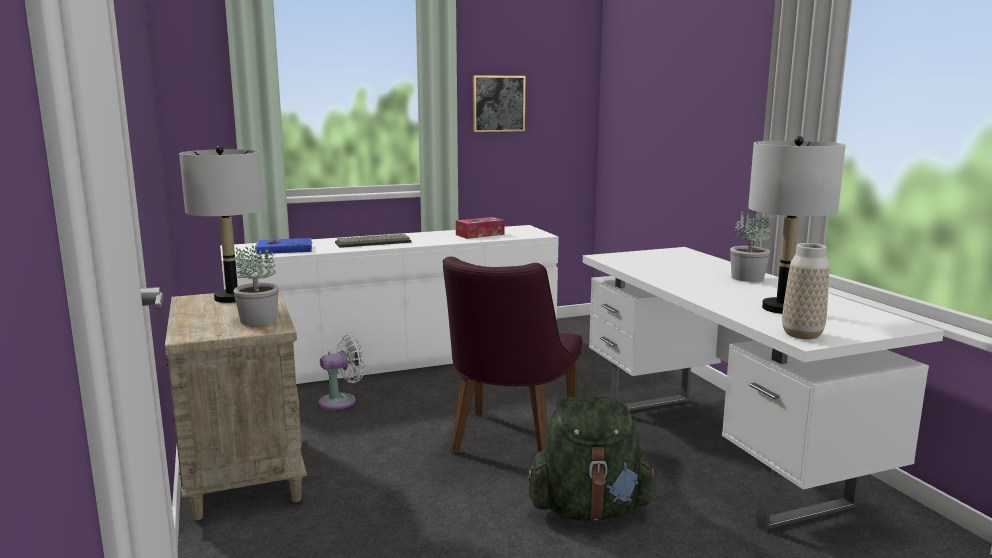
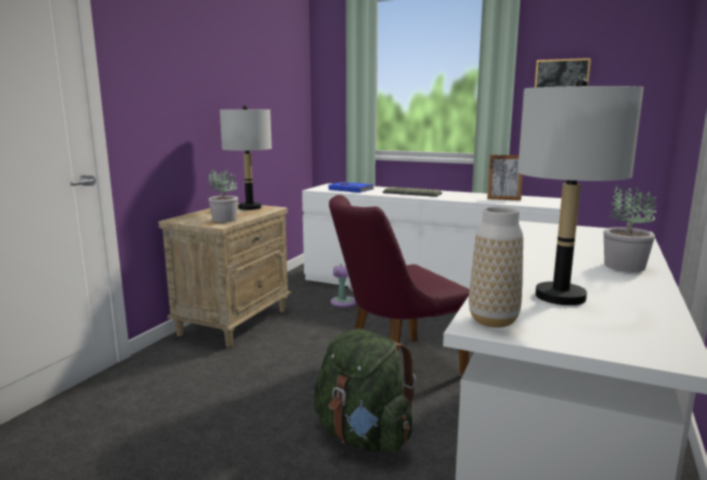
camera: 45 degrees right, 0 degrees up
tissue box [456,217,505,239] -> picture frame [487,155,523,201]

